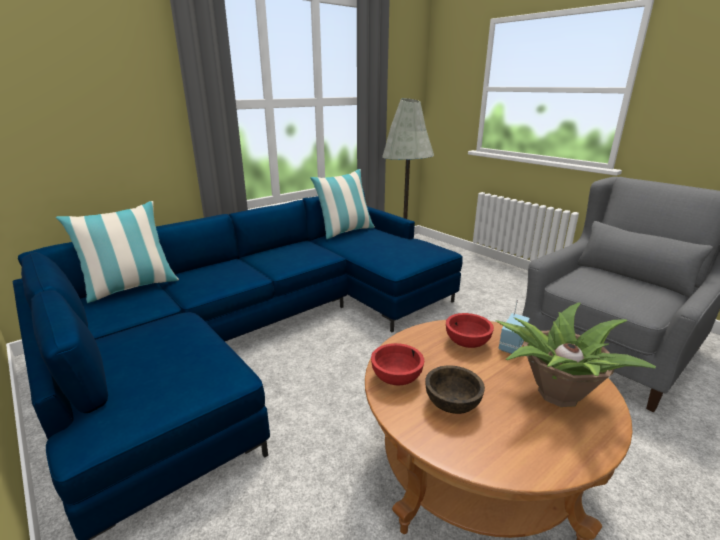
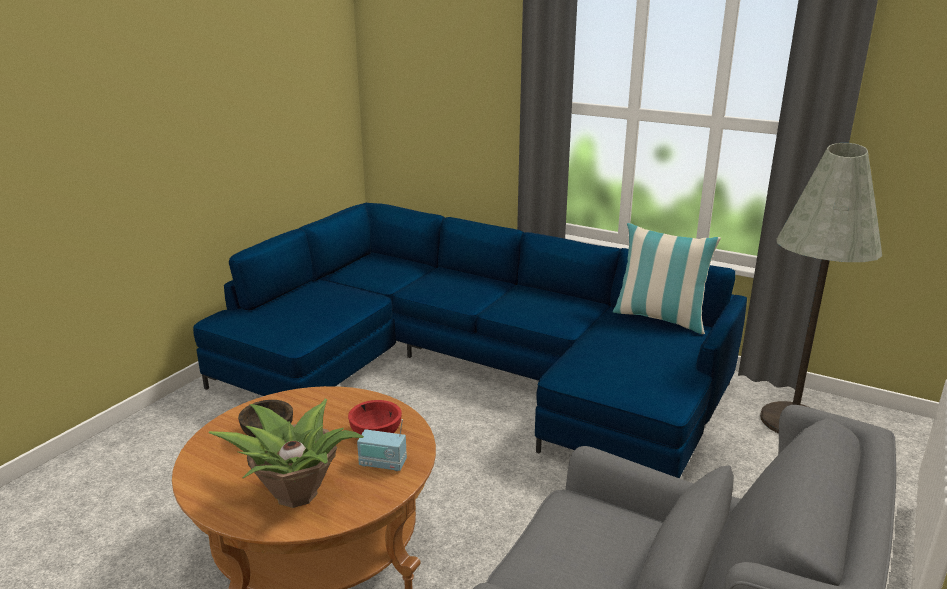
camera: 70 degrees right, 0 degrees up
pillow [55,201,179,303] -> none
red bowl [371,343,424,386] -> none

